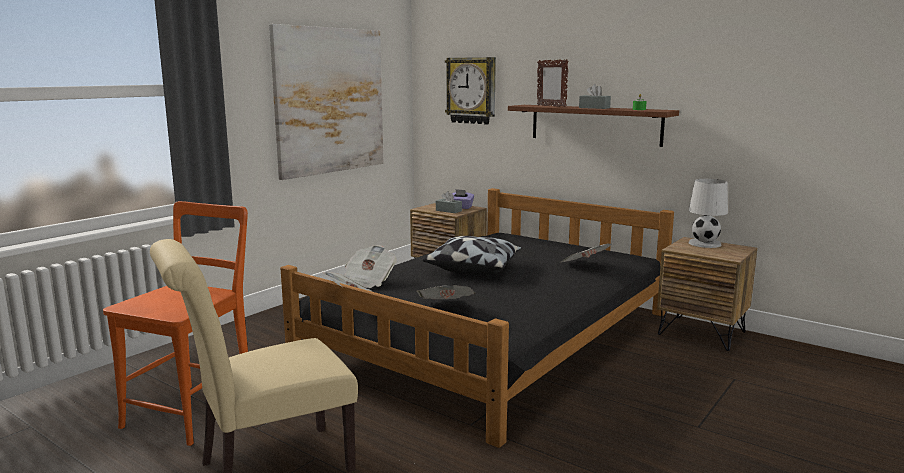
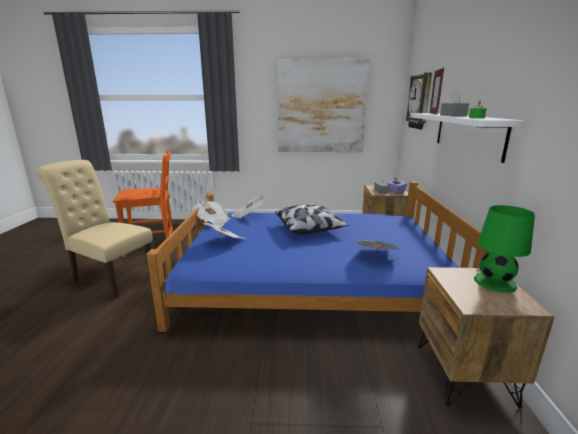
camera: 55 degrees right, 5 degrees up
black bed [281,188,674,448] -> blue bed [146,181,489,332]
brown shelf [508,105,679,147] -> white shelf [411,113,523,163]
white table lamp [688,179,728,248] -> green table lamp [474,205,535,293]

